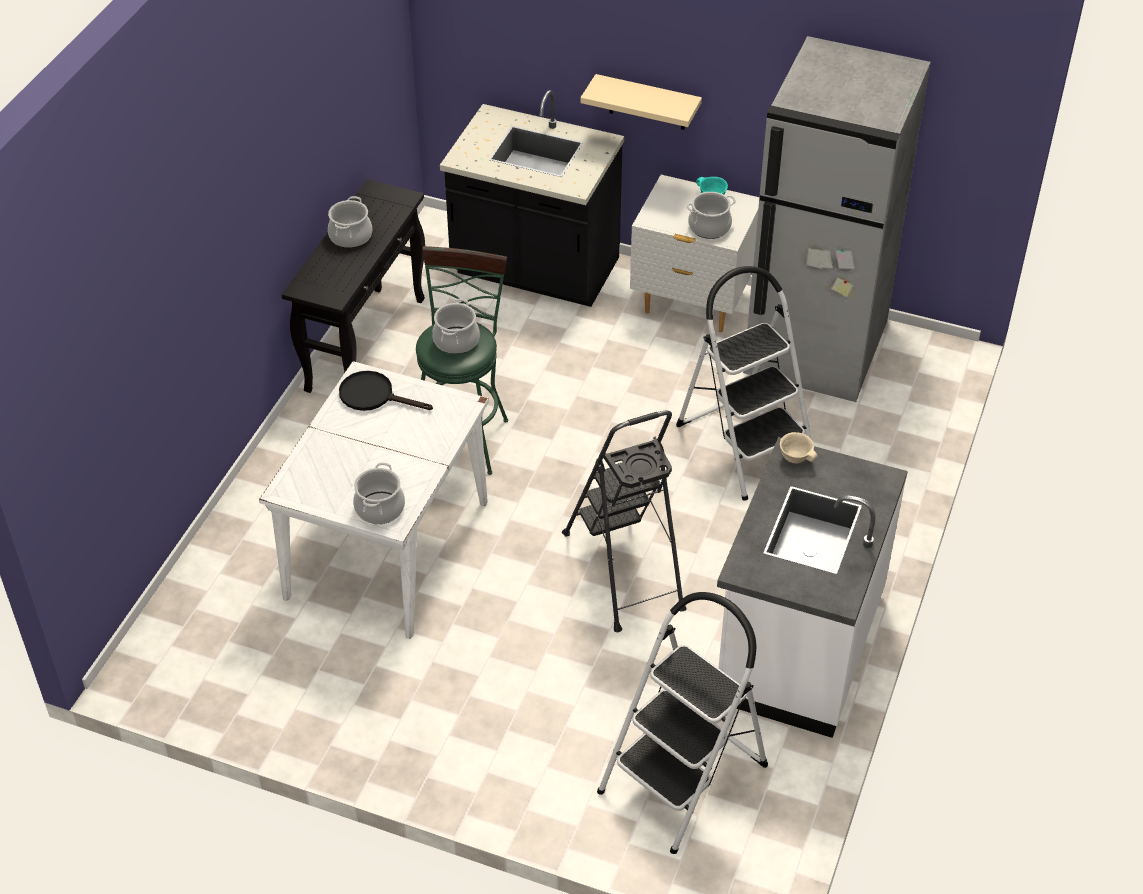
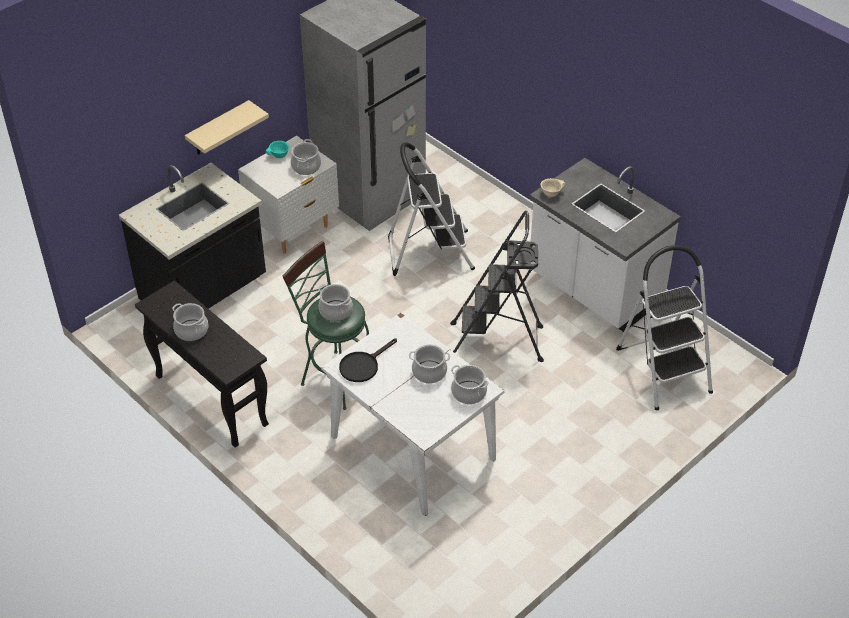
camera: 65 degrees left, 0 degrees up
none -> cooking pot [409,344,450,383]

